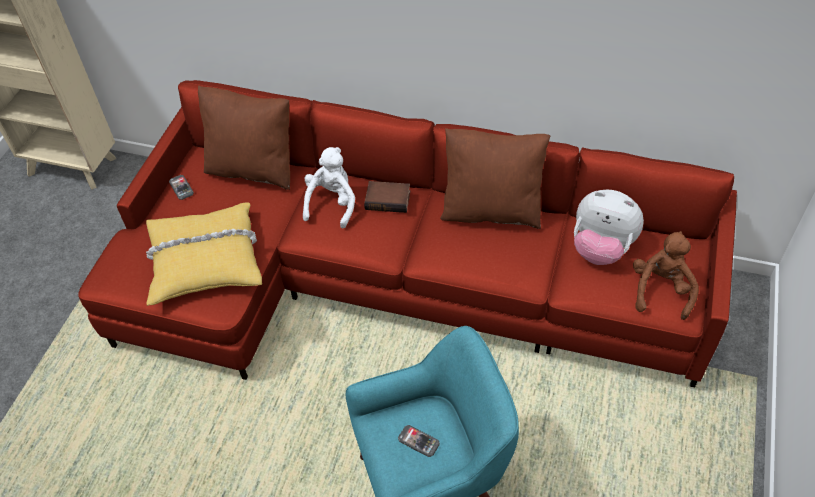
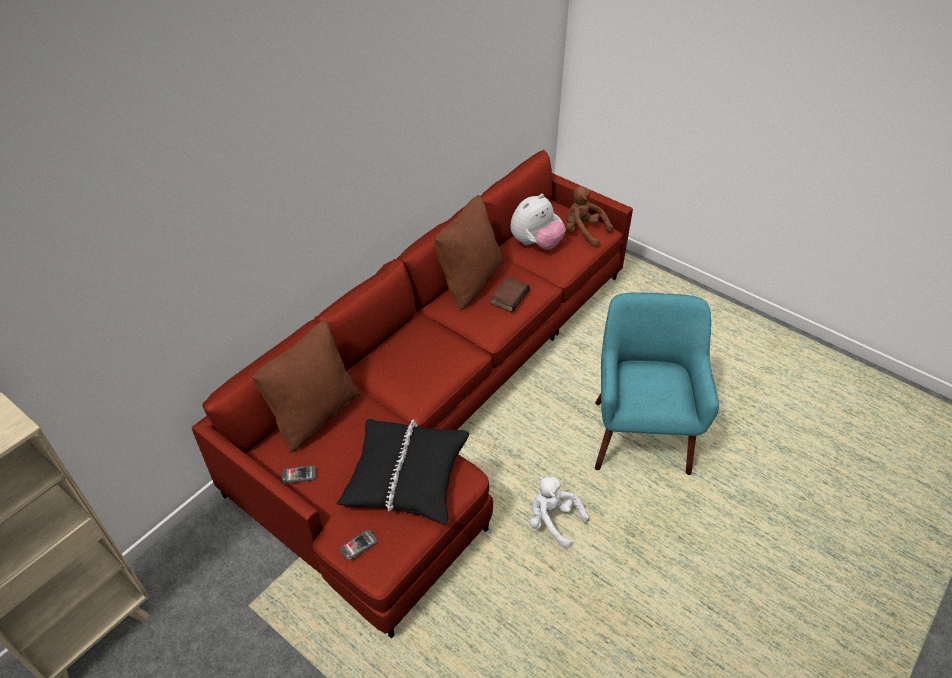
camera: 70 degrees left, 5 degrees down
yellow pillow [146,202,262,306] -> black pillow [336,419,469,524]
white plush toy [303,147,355,228] -> white plush toy moved to [529,477,589,549]
book [364,181,410,213] -> book moved to [490,277,530,313]
phone [398,425,440,457] -> phone moved to [340,530,377,560]

